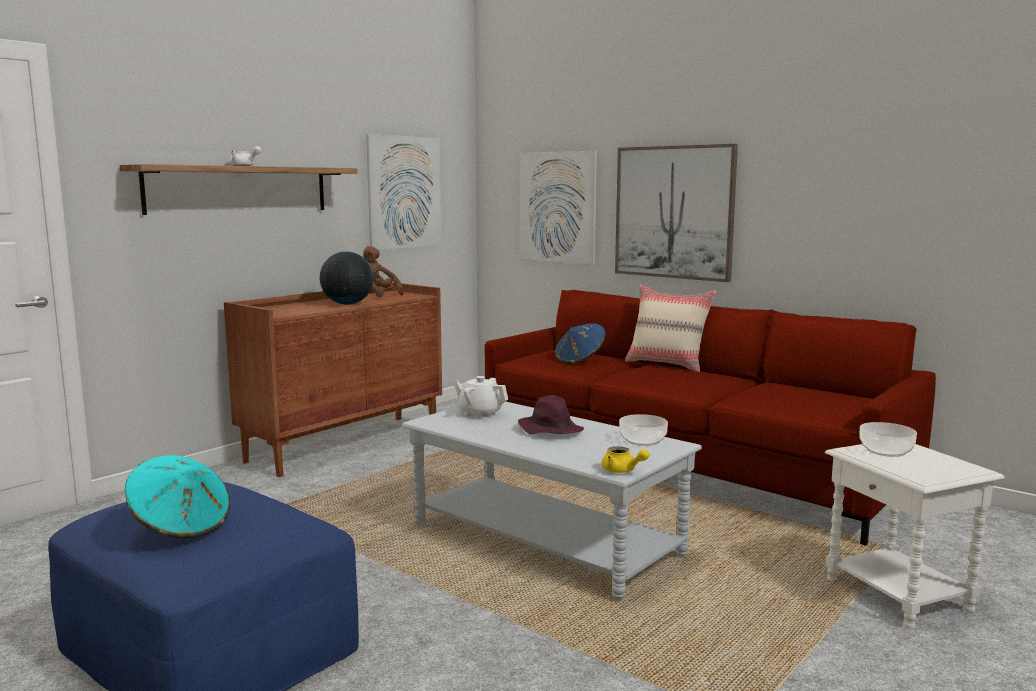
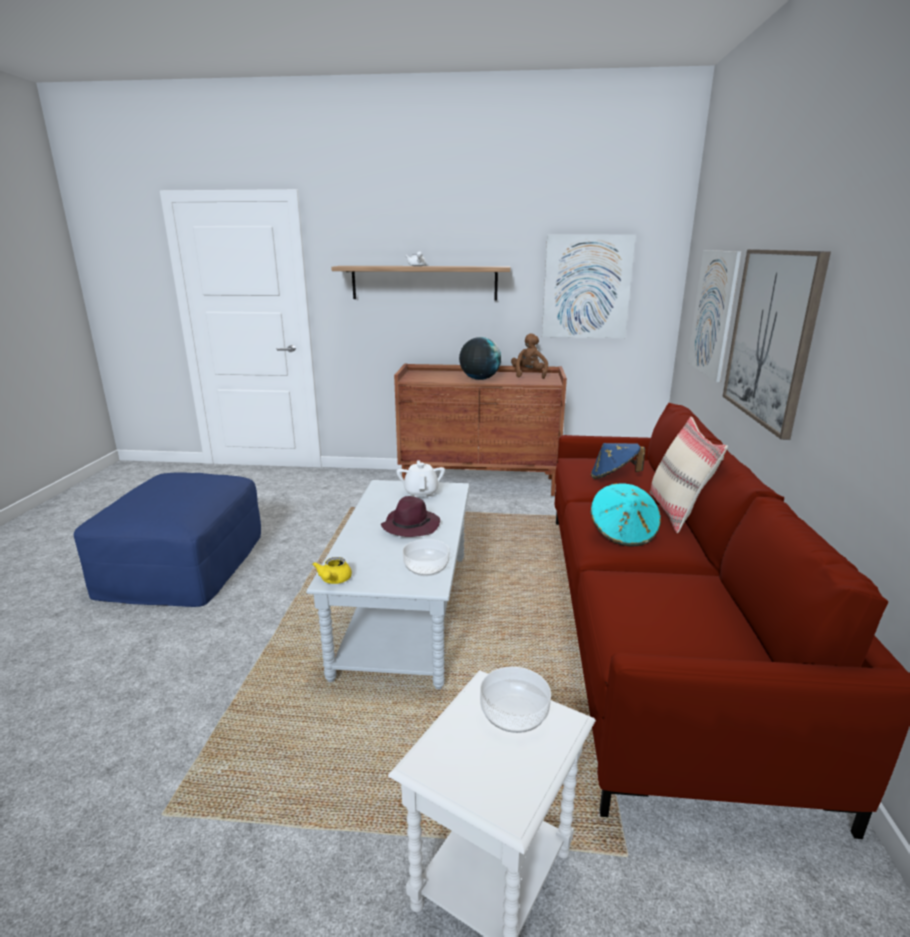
camera: 55 degrees right, 10 degrees up
turquoise hat [125,455,230,539] -> turquoise hat moved to [590,483,661,546]

